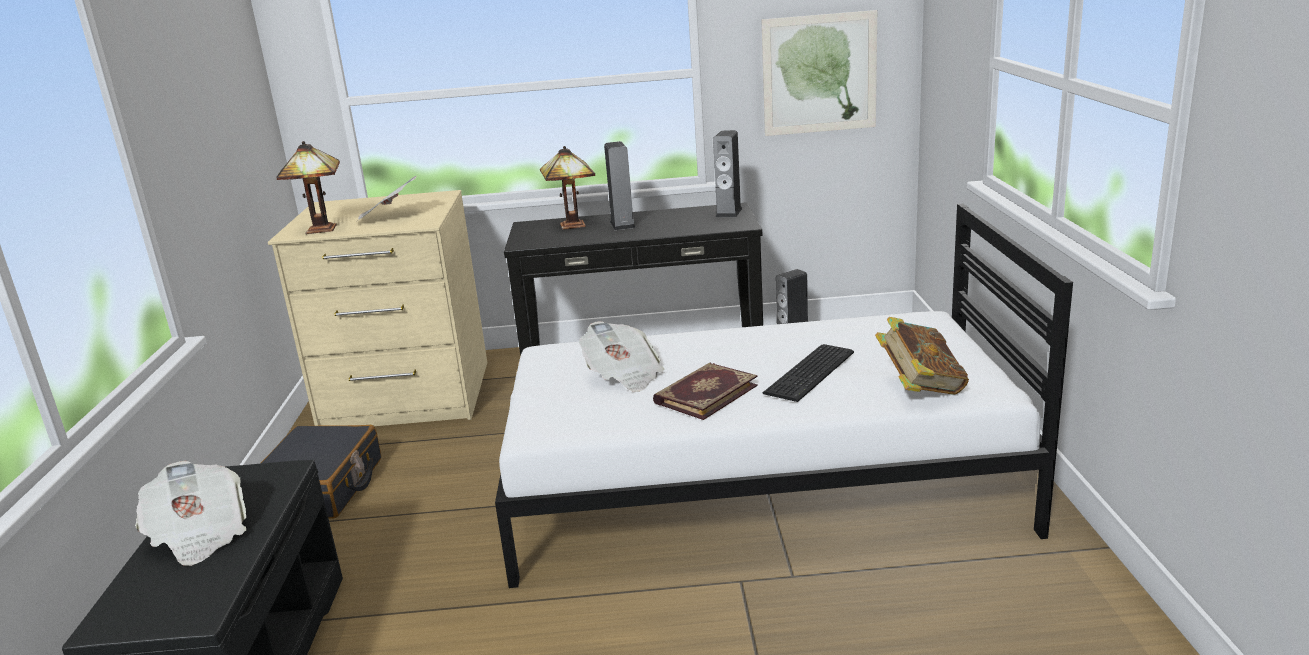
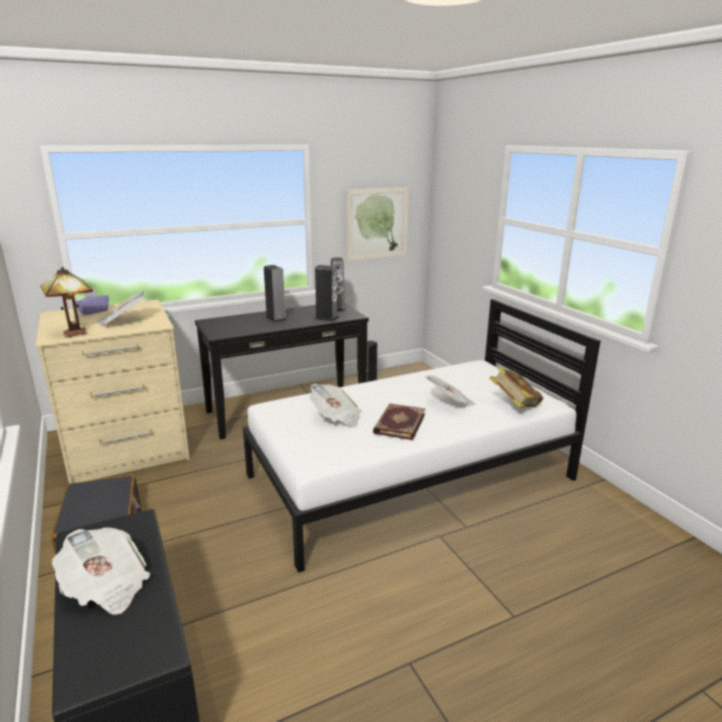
camera: 25 degrees left, 0 degrees up
table lamp [540,146,595,230] -> none
keyboard [763,344,854,402] -> newspaper [425,375,477,405]
none -> purple tissue box [75,288,109,315]
none -> speaker [315,265,339,322]

